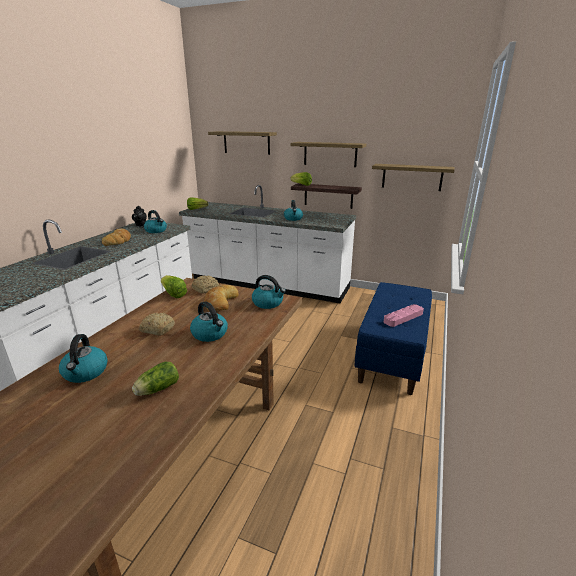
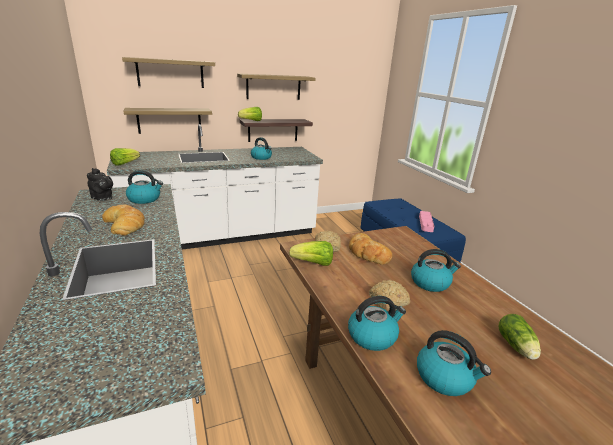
camera: 45 degrees left, 0 degrees up
kettle [252,275,286,309] -> kettle moved to [348,296,406,351]
shelf [372,164,454,191] -> shelf moved to [123,108,212,134]

